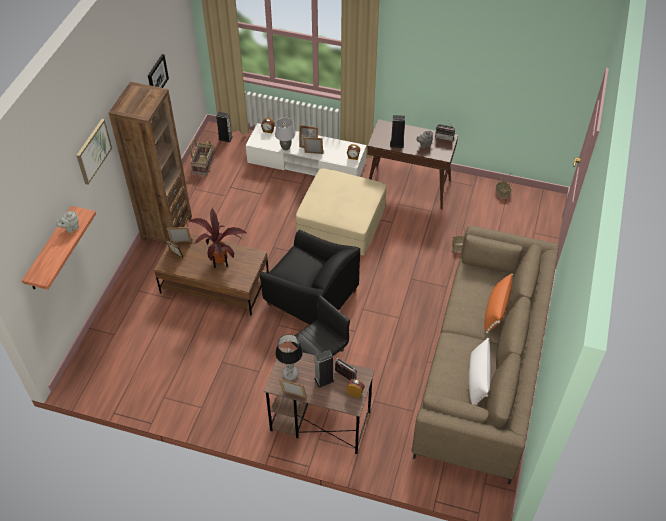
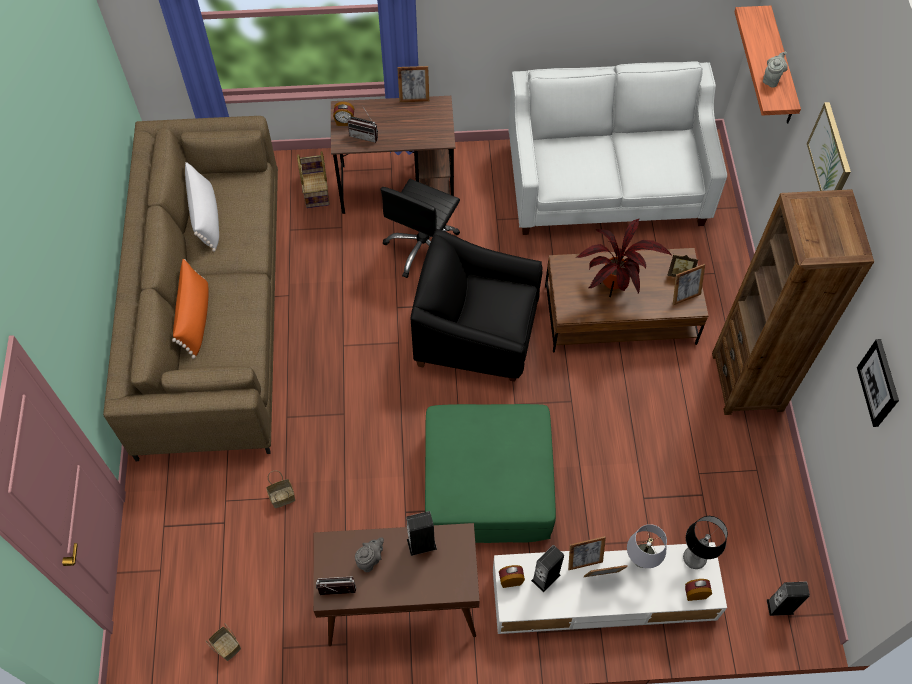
camera: 160 degrees right, 10 degrees up
basket [190,139,214,176] -> basket moved to [297,151,330,208]
table lamp [275,334,303,381] -> table lamp moved to [683,516,728,569]
beige ottoman [296,169,387,255] -> green ottoman [425,404,556,543]
speaker [314,350,334,388] -> speaker moved to [531,545,564,593]
none -> white sofa [509,61,727,235]

